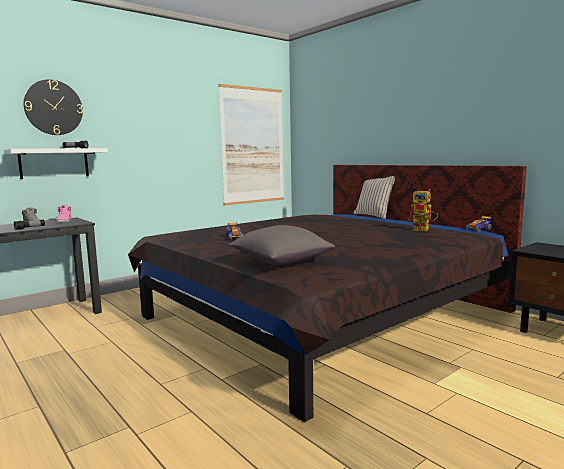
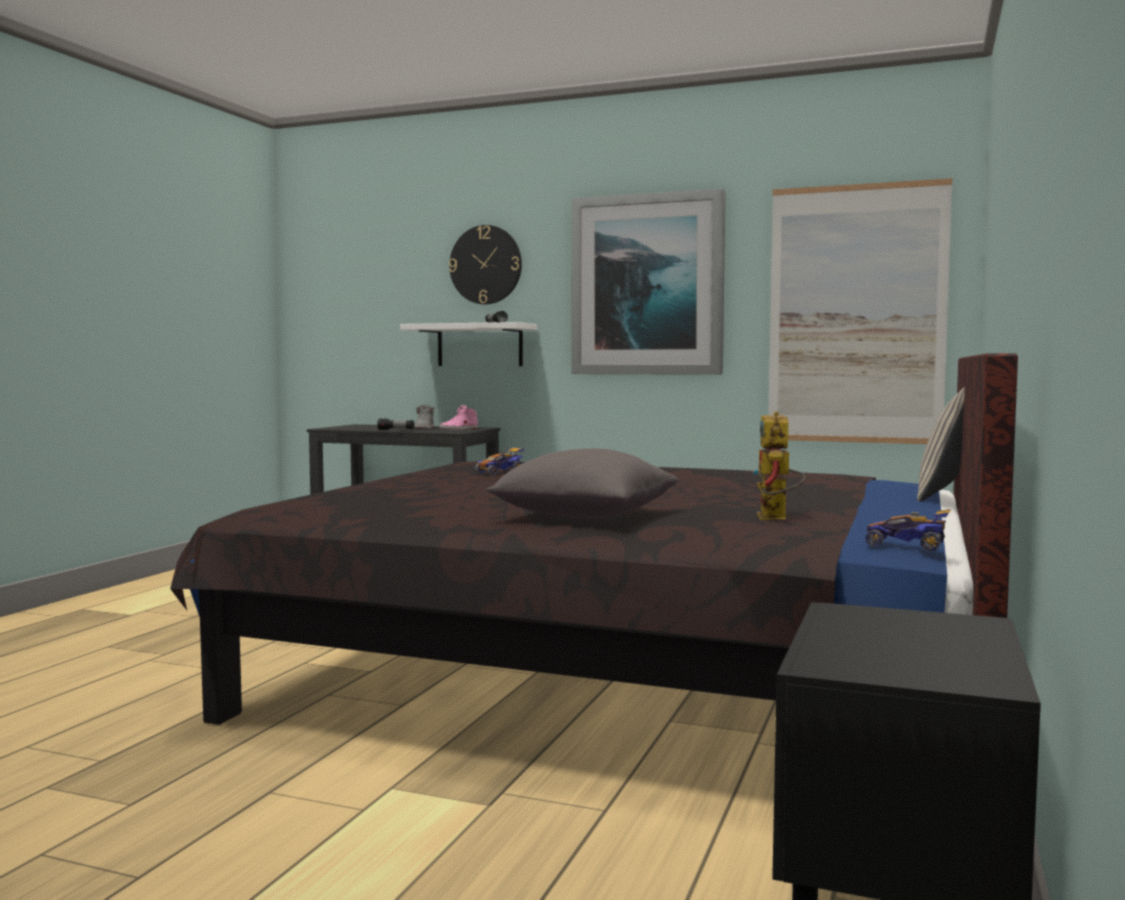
camera: 60 degrees right, 5 degrees down
grey pillow [229,225,335,265] -> grey pillow moved to [486,448,678,519]
none -> picture [572,188,726,375]

